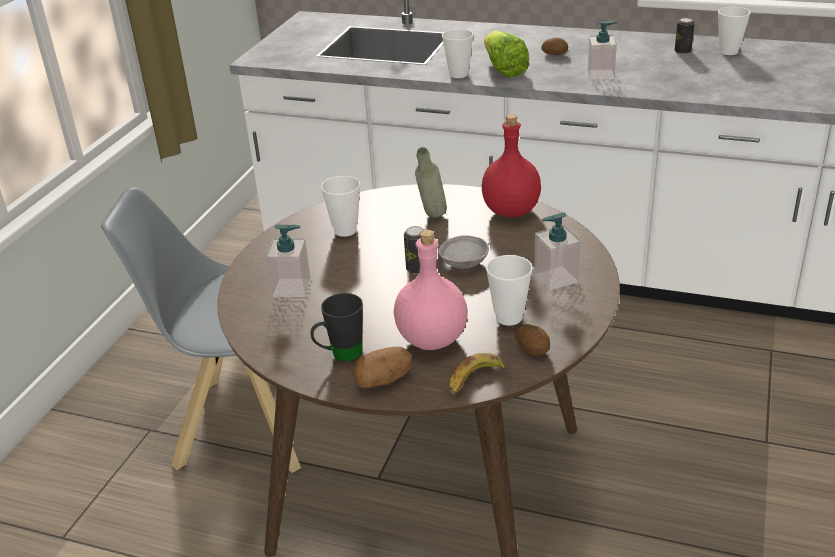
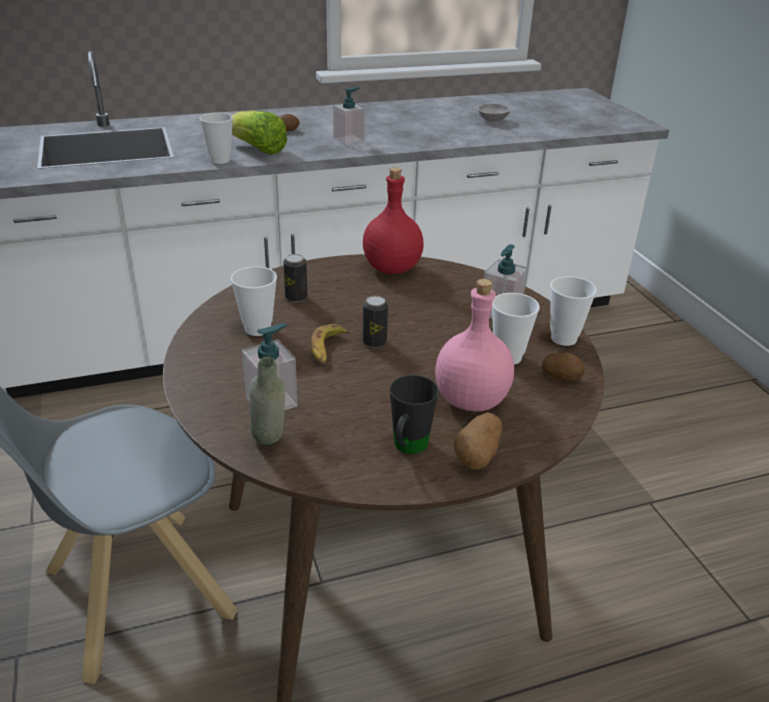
camera: 40 degrees left, 0 degrees up
grey bottle [415,147,447,218] -> grey bottle moved to [249,357,285,445]
grey bowl [439,235,489,269] -> grey bowl moved to [478,104,511,122]
banana [449,353,507,396] -> banana moved to [311,324,350,365]
can [675,18,695,54] -> can moved to [283,254,307,302]
cup [718,7,751,55] -> cup moved to [550,276,597,346]

